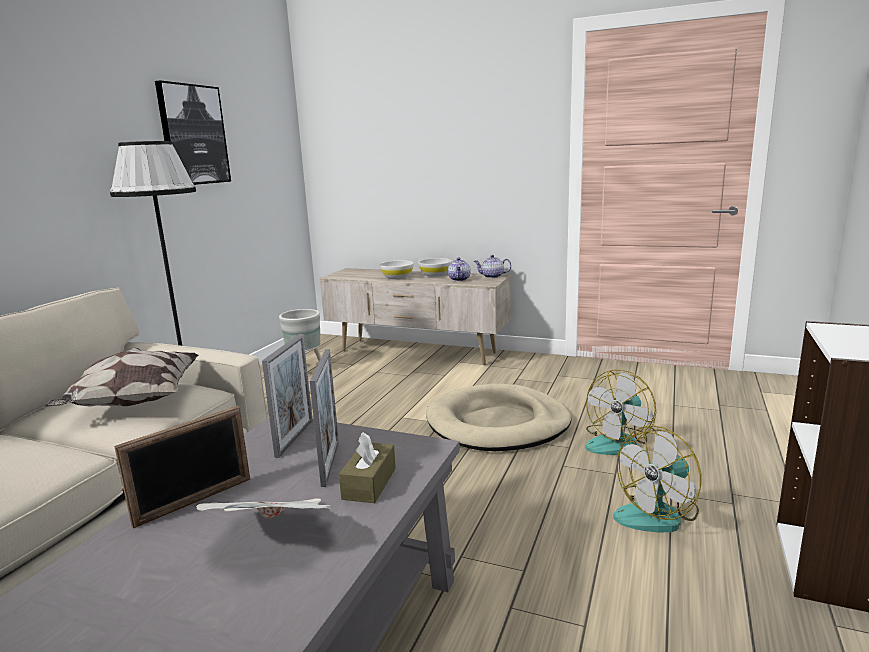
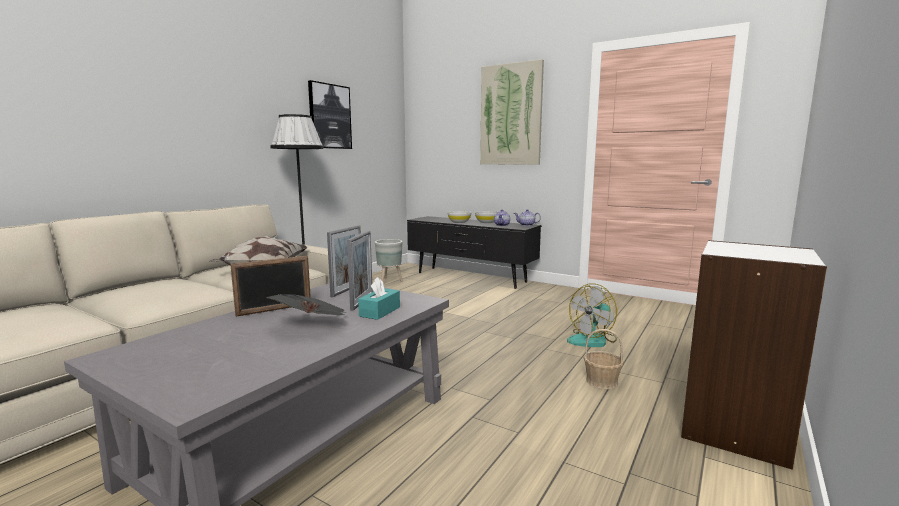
camera: 10 degrees right, 5 degrees down
beige tv stand [320,268,512,365] -> black tv stand [407,216,542,289]
brown tissue box [339,432,396,503] -> turquoise tissue box [358,277,400,320]
beige dog bed [426,384,571,451] -> none
fan [613,425,701,533] -> basket [583,329,624,389]
none -> picture [480,59,544,165]

